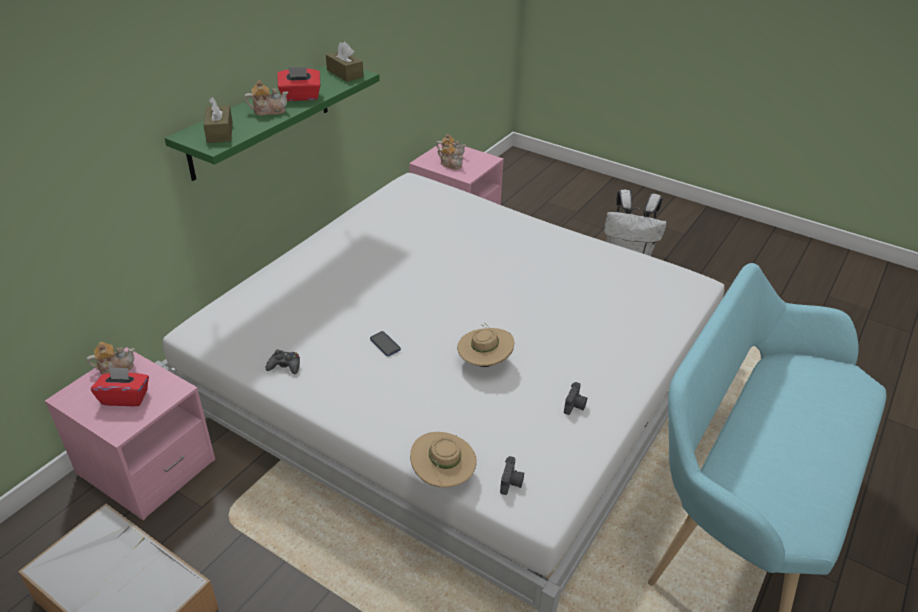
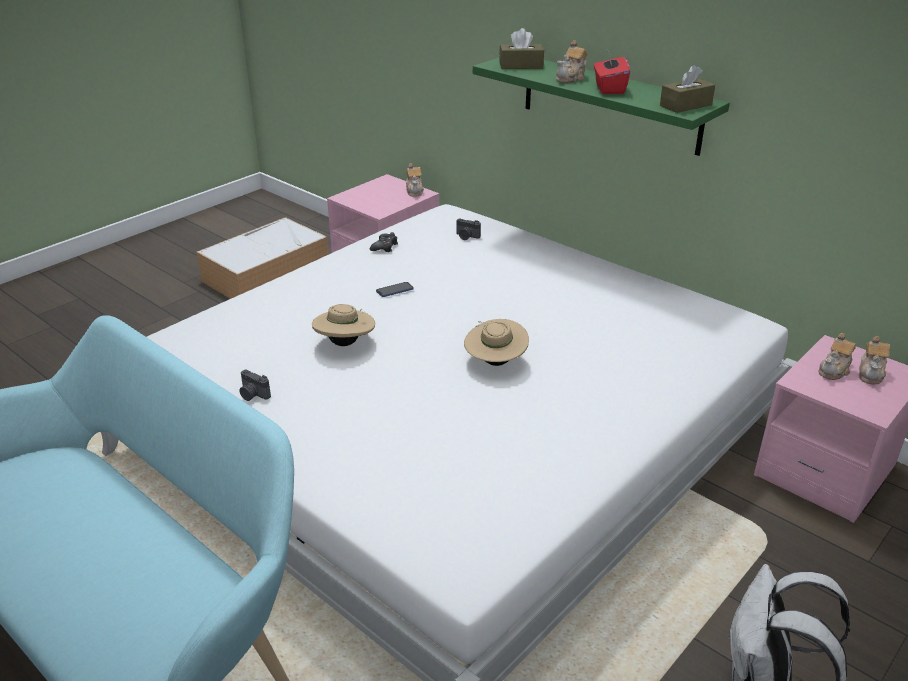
camera: 100 degrees right, 5 degrees down
red tissue box [91,367,149,406] -> none
teapot [244,80,289,116] -> teapot turned 45 degrees clockwise [556,40,587,83]
beige hat [410,432,477,487] -> beige hat moved to [464,319,529,366]
camera [500,456,524,495] -> camera moved to [456,218,481,240]

